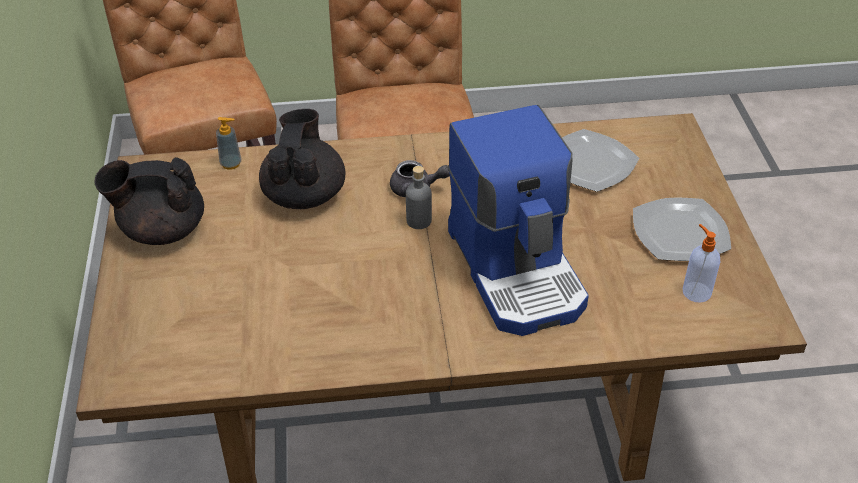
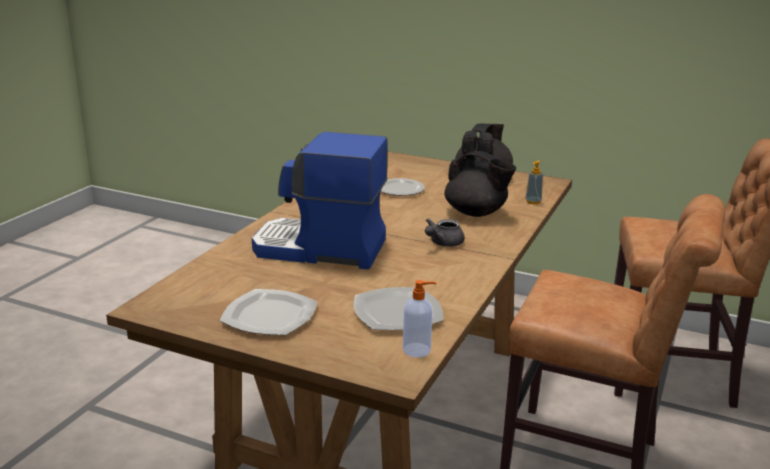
camera: 120 degrees right, 20 degrees down
grey bottle [406,166,432,229] -> none
soap dispenser [683,224,720,303] -> soap dispenser moved to [403,280,436,357]
none -> plate [381,178,425,196]

